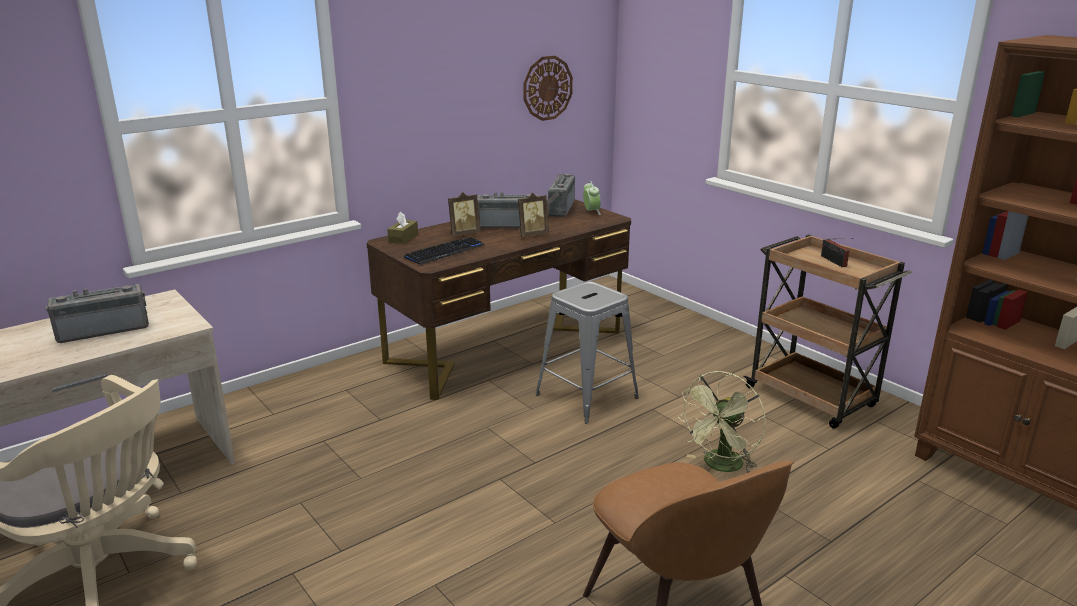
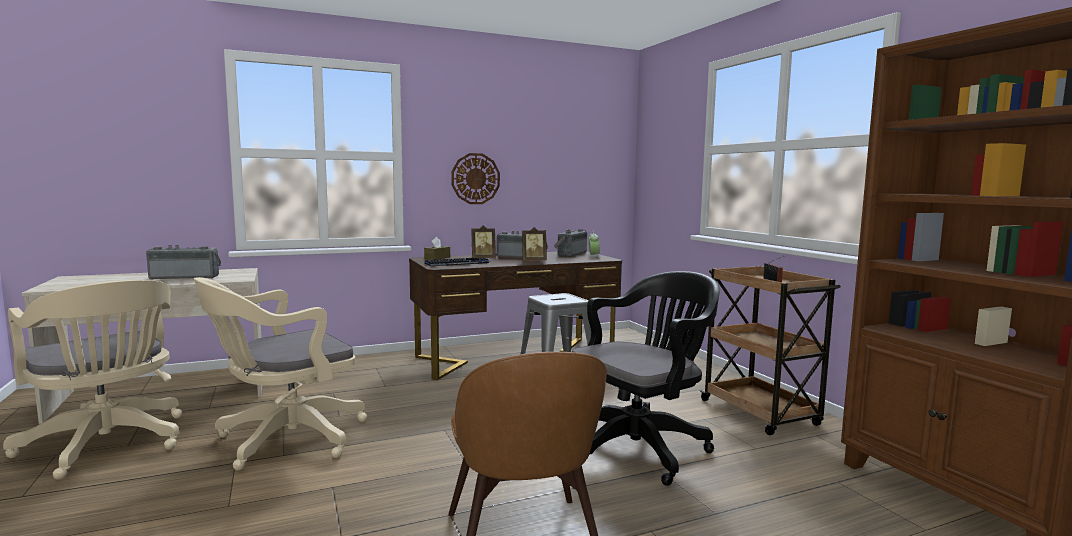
camera: 15 degrees right, 15 degrees down
wall clock [524,56,573,121] -> wall clock moved to [451,153,500,204]
green fan [677,371,766,473] -> black office chair [572,271,719,486]
none -> beige office chair [194,277,367,471]

